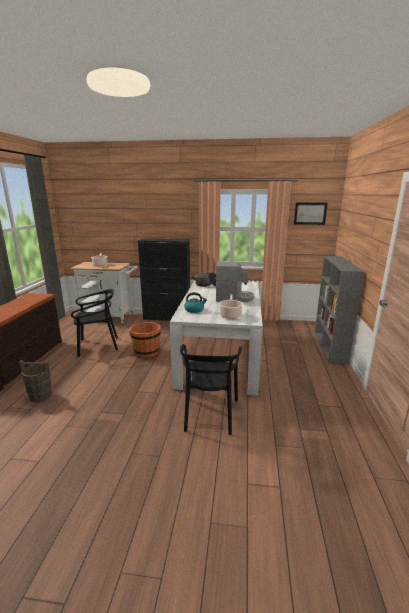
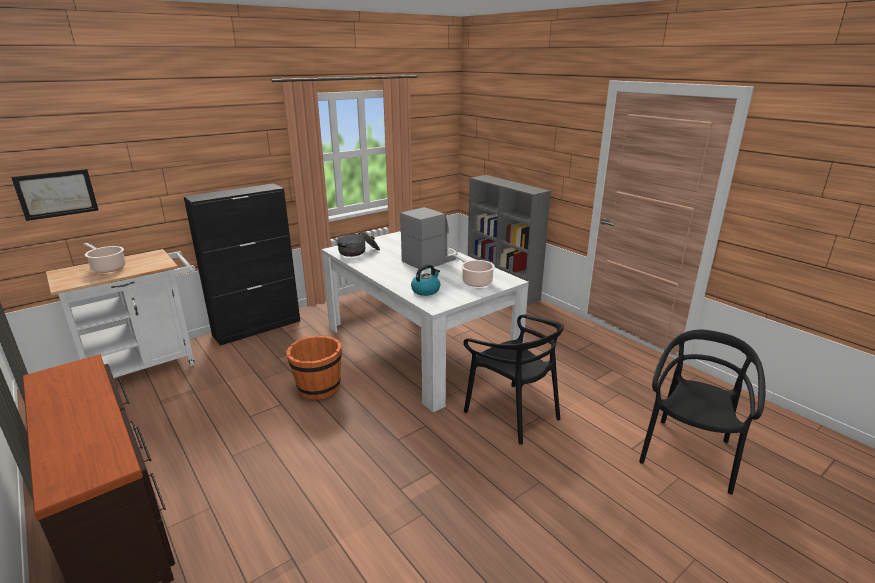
camera: 45 degrees left, 5 degrees up
brown bucket [19,360,52,402] -> none
black chair [71,289,118,357] -> black chair moved to [639,330,766,495]
picture [294,203,328,225] -> picture moved to [11,169,99,221]

